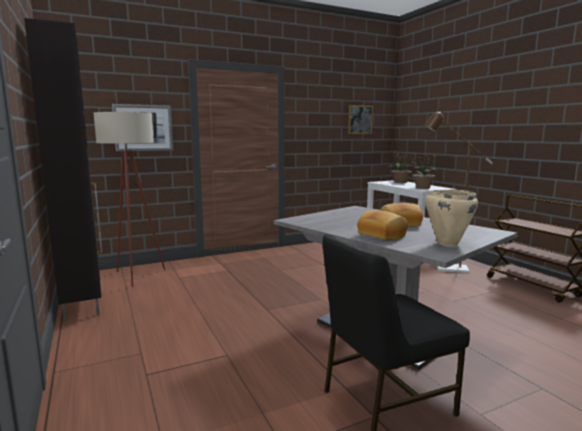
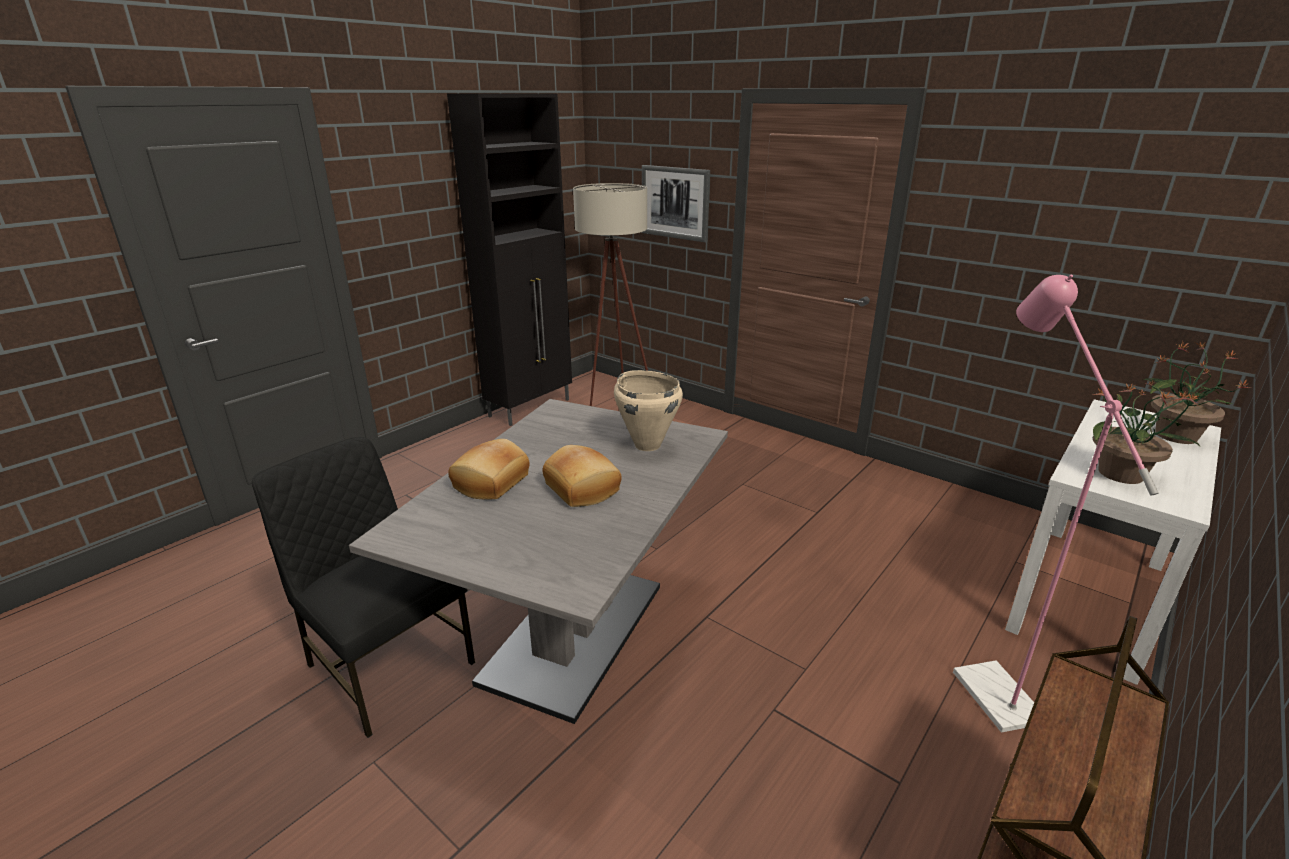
camera: 65 degrees right, 15 degrees up
picture [348,105,373,134] -> none
brown floor lamp [425,111,493,273] -> pink floor lamp [953,275,1159,733]
beige cooking pot [425,190,478,246] -> beige cooking pot moved to [614,370,683,451]

